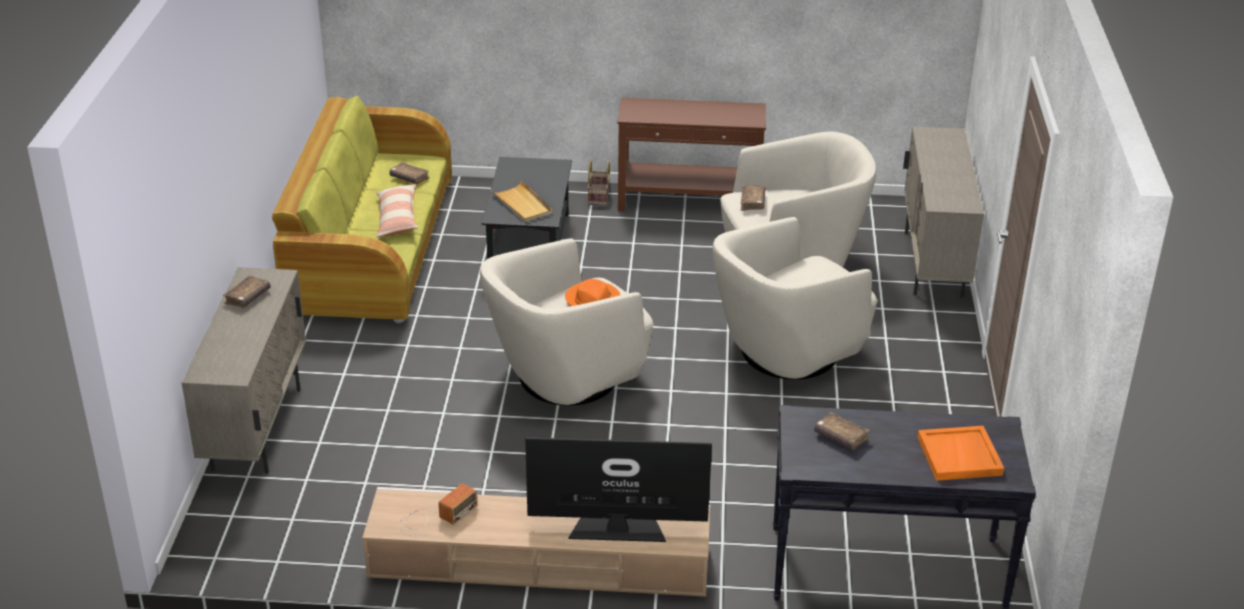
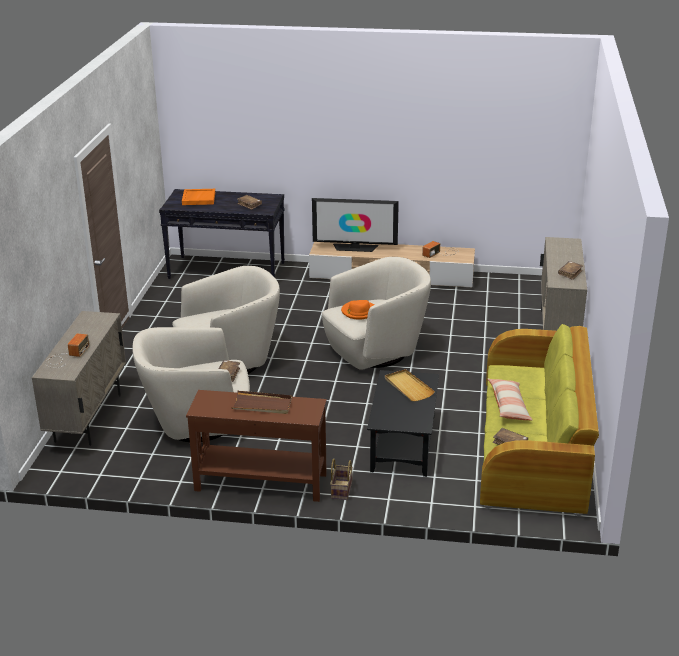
camera: 175 degrees left, 5 degrees down
none -> radio [45,333,89,368]
none -> brown tray [231,391,292,414]

